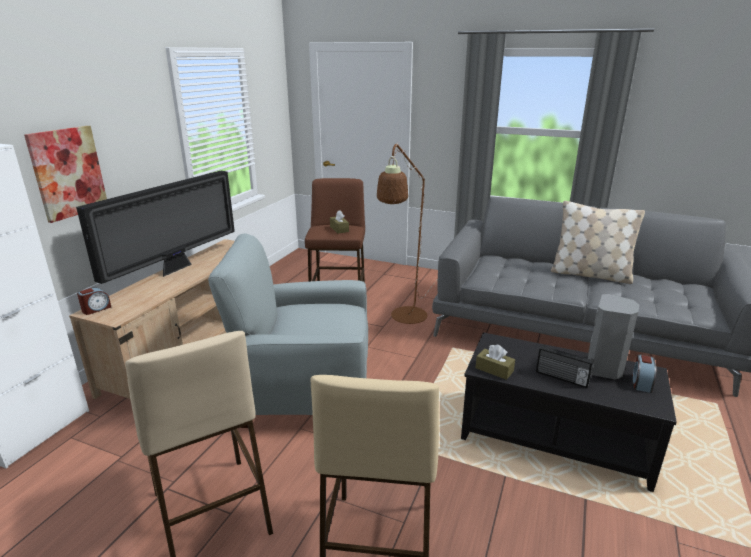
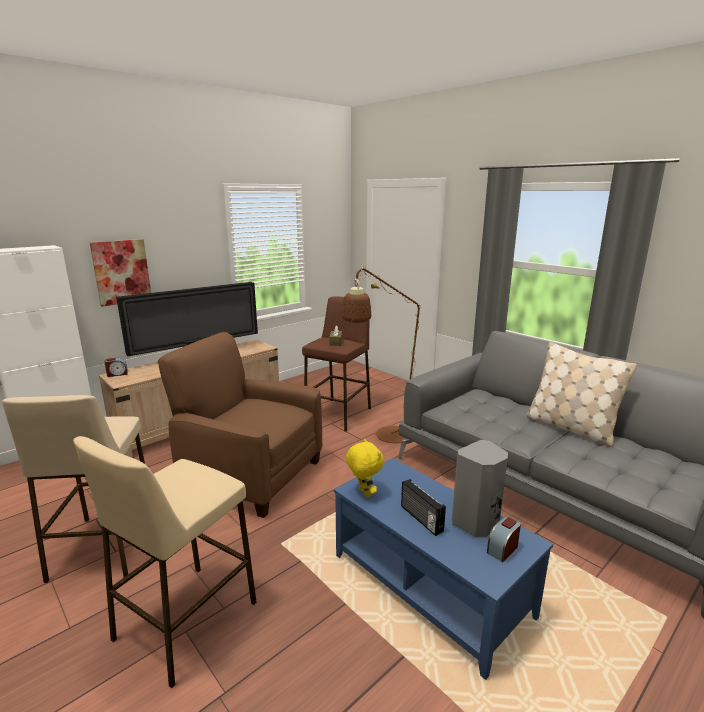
camera: 25 degrees right, 5 degrees down
grey armchair [208,234,368,428] -> brown armchair [158,332,323,518]
black coffee table [461,332,677,492] -> blue coffee table [334,458,553,680]
brown tissue box [476,345,515,380] -> yellow plush toy [346,439,384,498]

